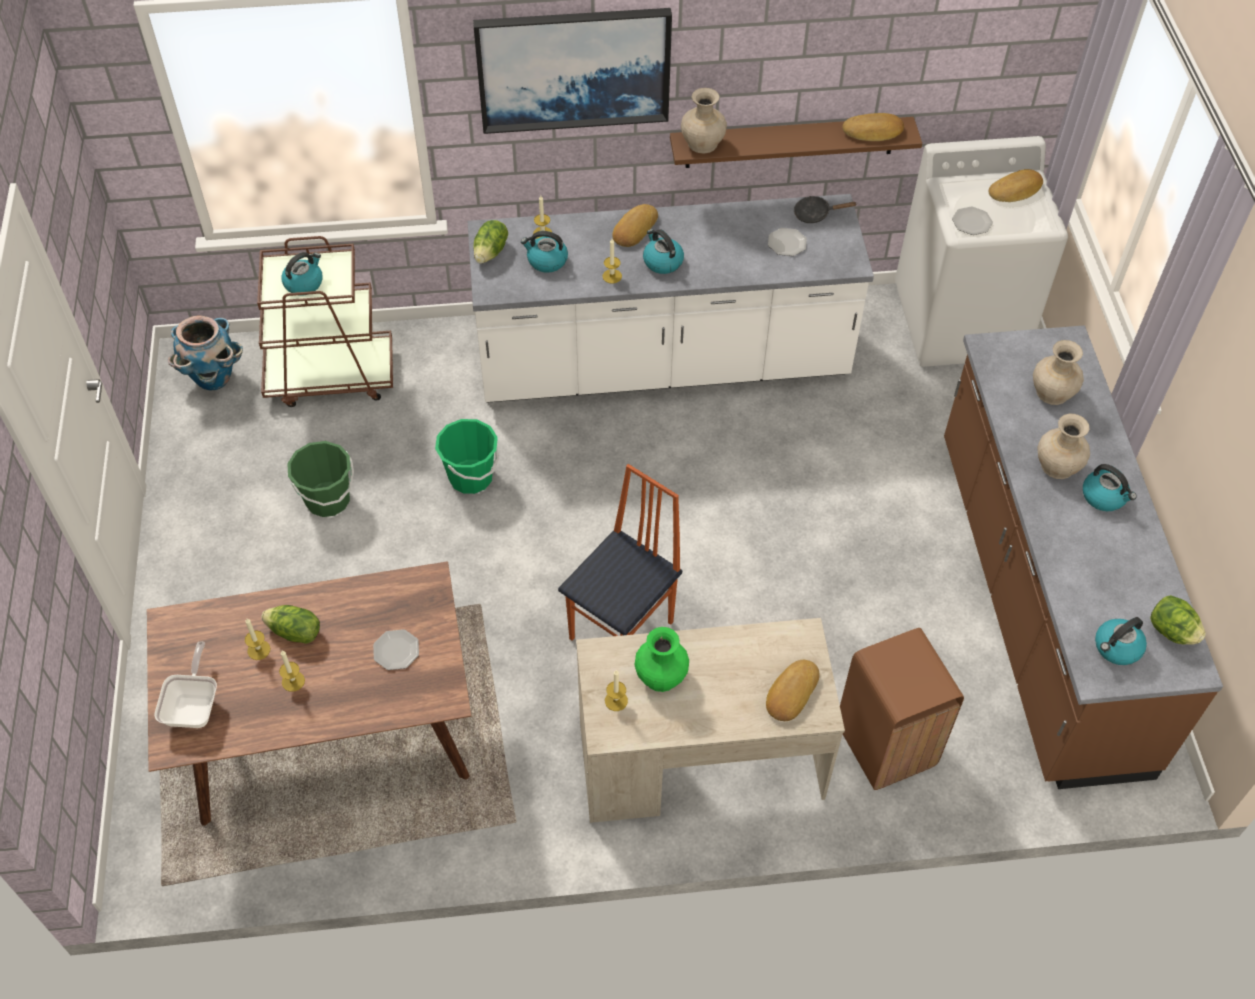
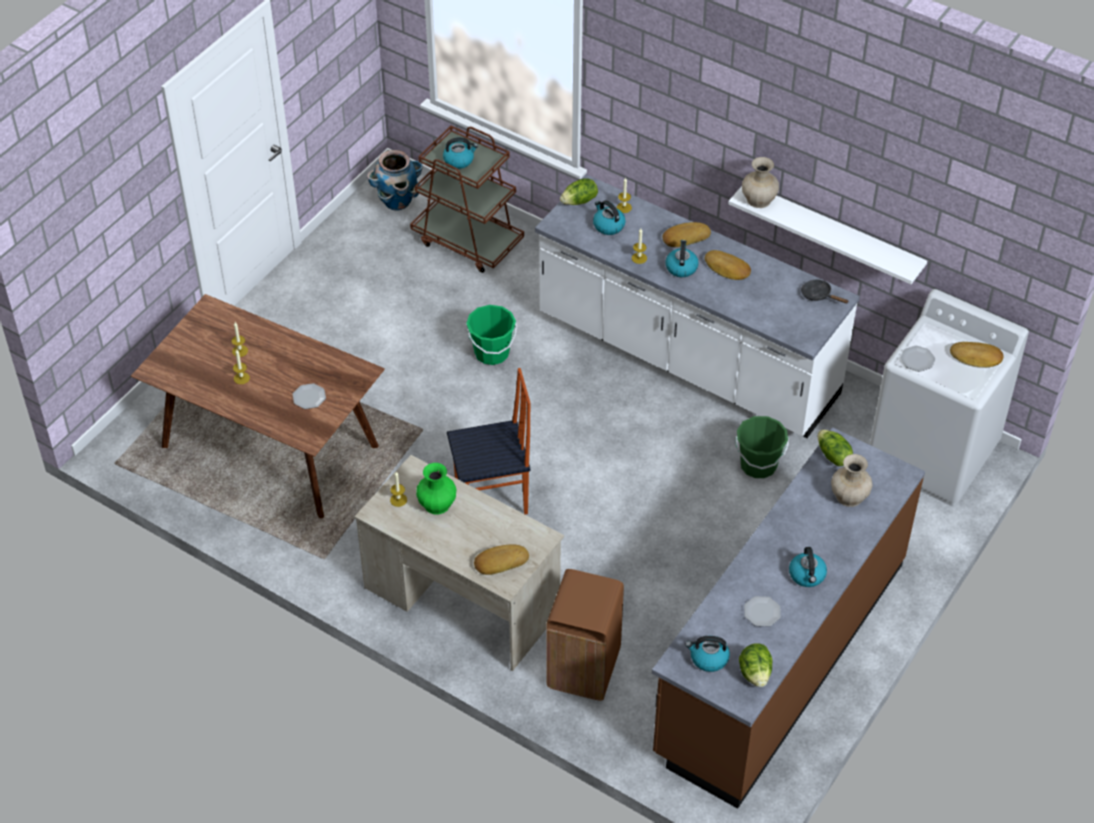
camera: 40 degrees right, 5 degrees down
frying pan [154,641,217,728] -> none
lettuce [261,605,320,644] -> lettuce moved to [818,429,853,466]
green bucket [287,441,354,517] -> green bucket moved to [736,416,789,478]
picture [473,8,672,134] -> none
brown shelf [670,117,922,168] -> white shelf [728,186,927,284]
plate [768,228,807,256] -> plate moved to [744,596,781,627]
bread [842,113,904,141] -> bread moved to [705,250,751,280]
beige vase [1037,413,1090,479] -> none

